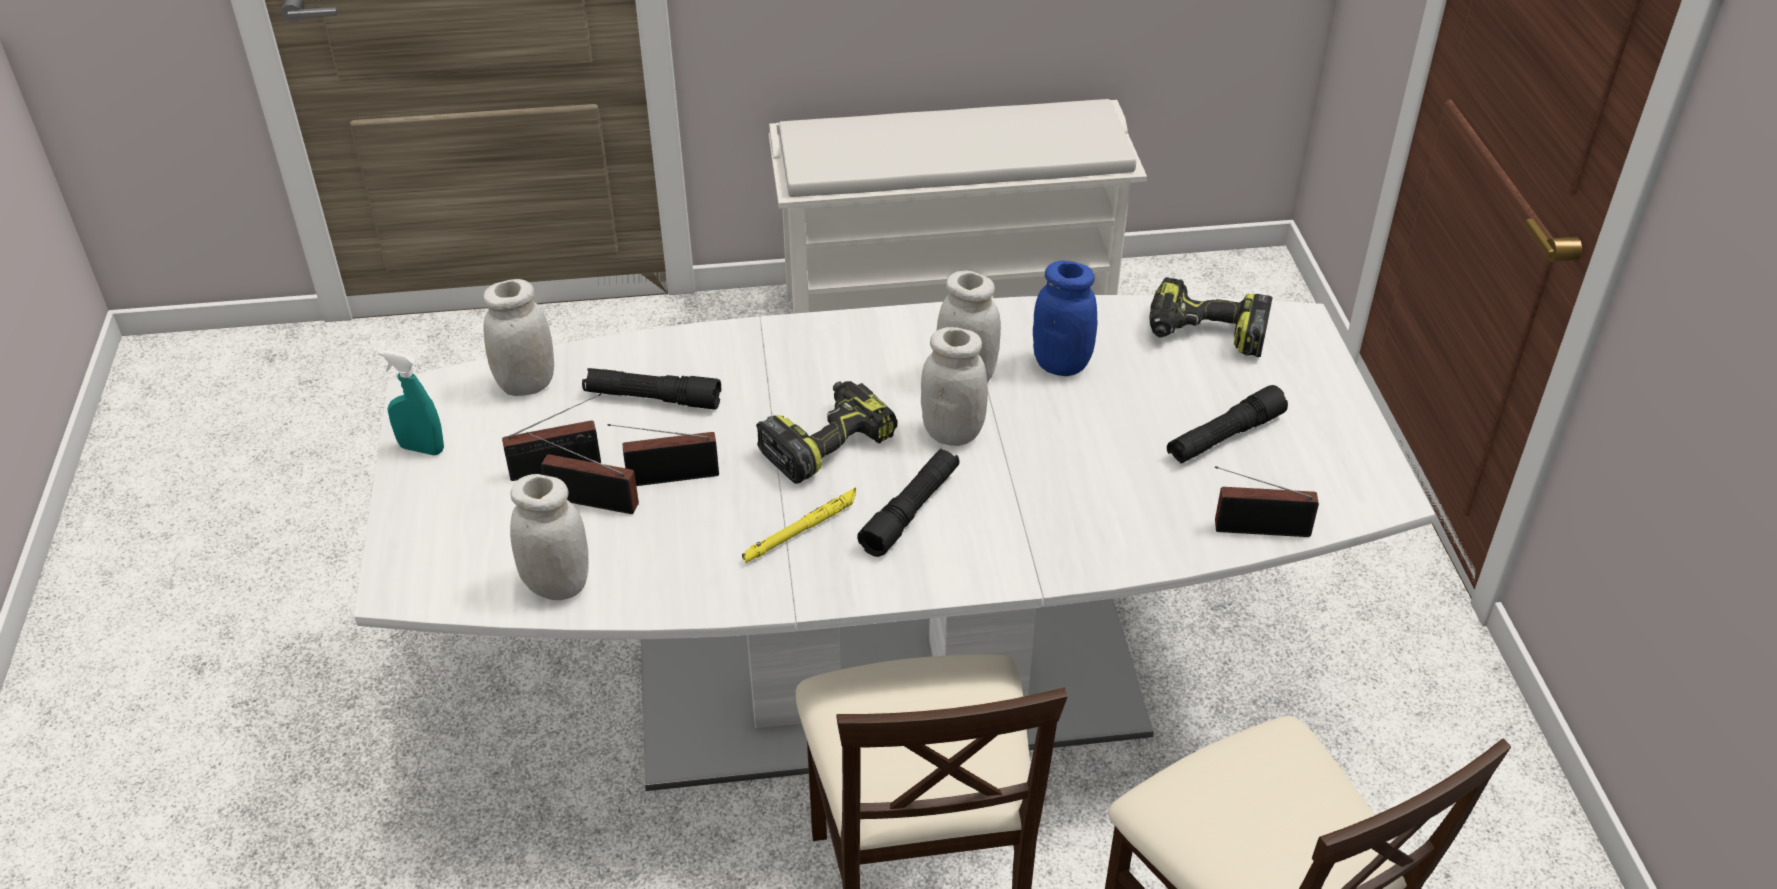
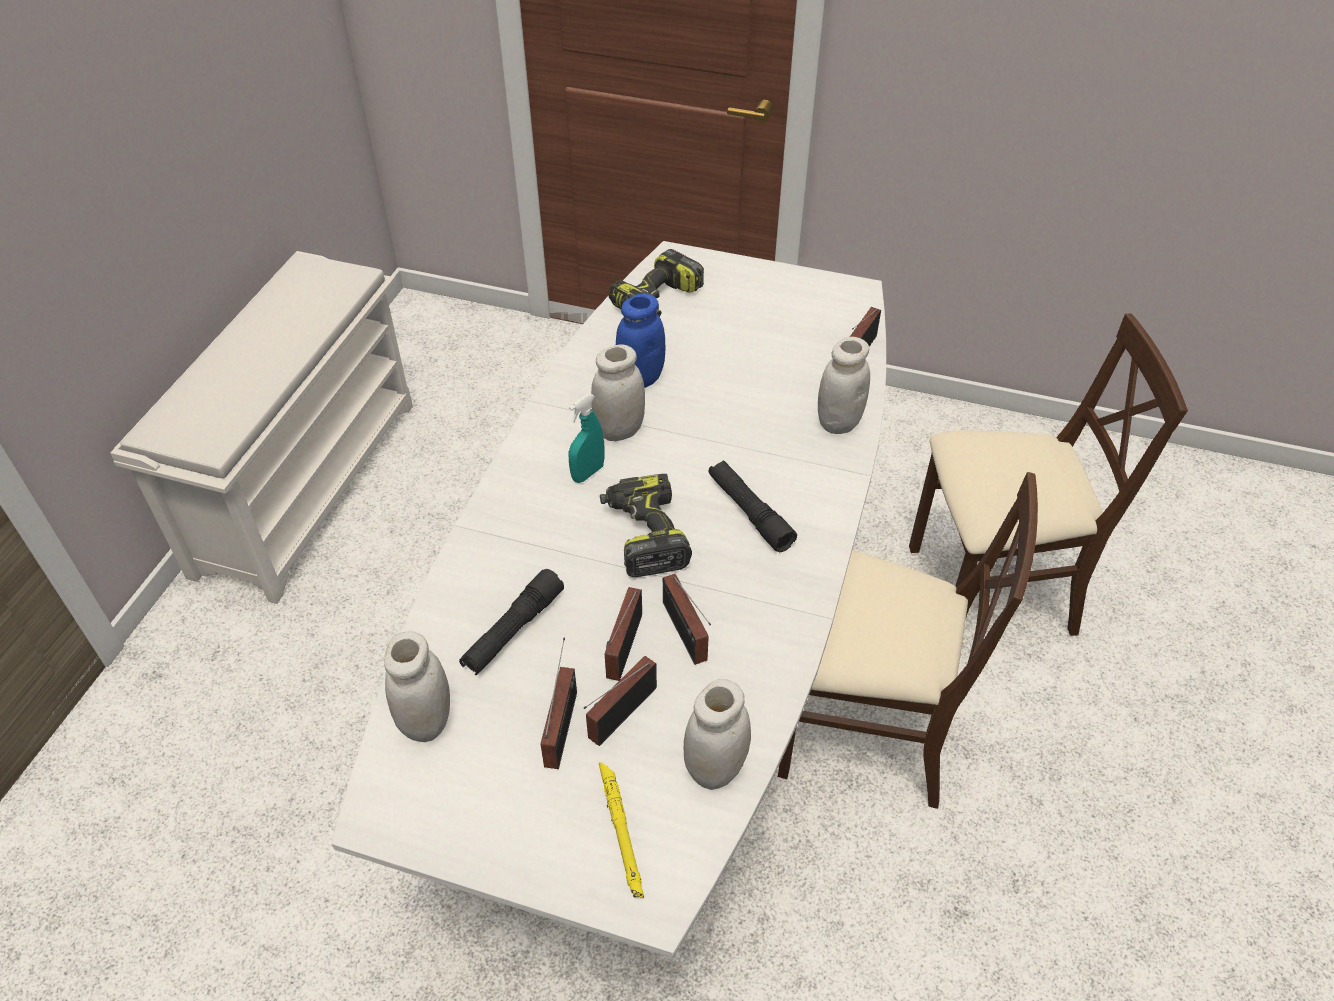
camera: 65 degrees left, 5 degrees up
turquoise spray bottle [378,350,444,455] -> turquoise spray bottle moved to [568,394,604,483]
yellow flashlight [742,487,856,563] -> yellow flashlight moved to [599,762,644,898]
white jar [921,327,988,446] -> white jar moved to [818,337,870,434]
black flashlight [1167,385,1288,464] -> none
none -> radio [663,574,711,665]

